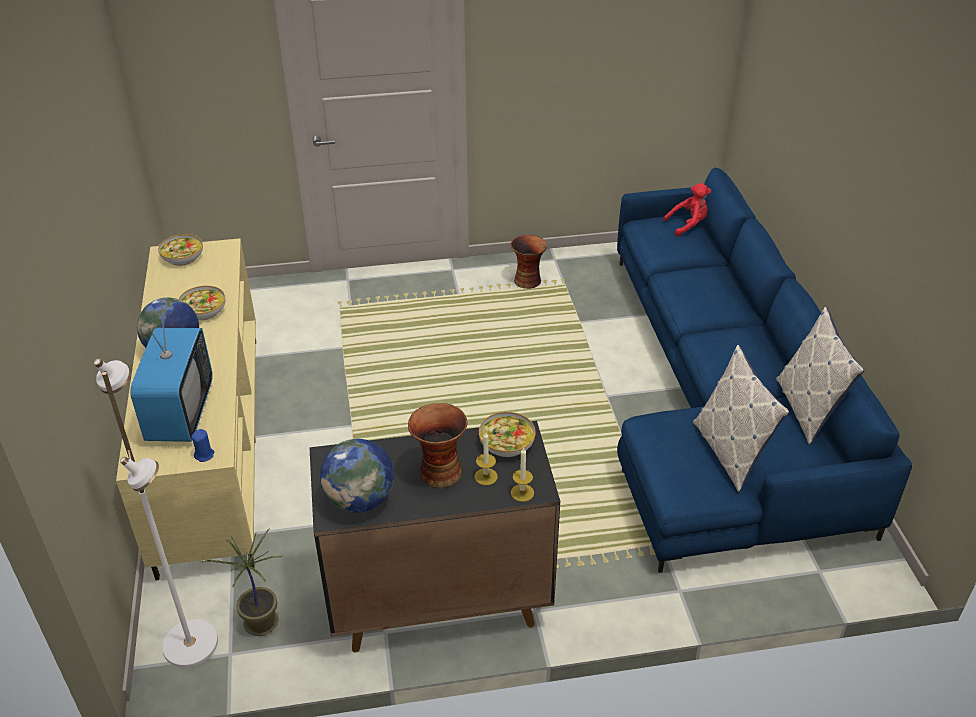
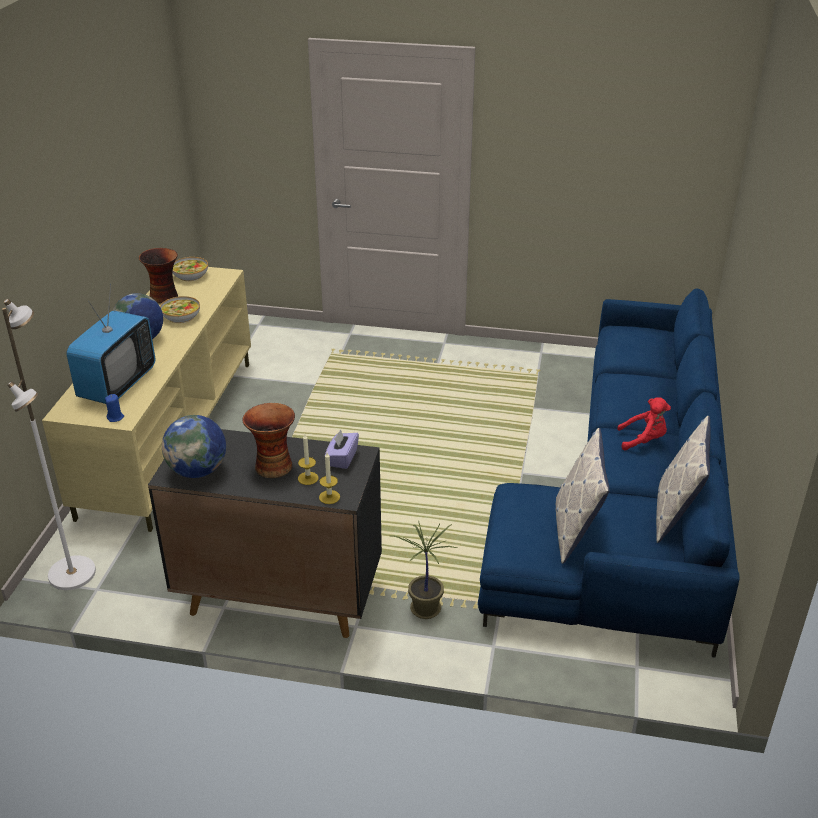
camera: 20 degrees right, 5 degrees down
potted plant [202,529,282,636] -> potted plant moved to [390,520,458,619]
bowl [479,412,535,457] -> purple tissue box [325,429,359,469]
vase [511,235,547,289] -> vase moved to [139,248,178,304]
red plush toy [663,183,711,236] -> red plush toy moved to [617,397,671,450]

